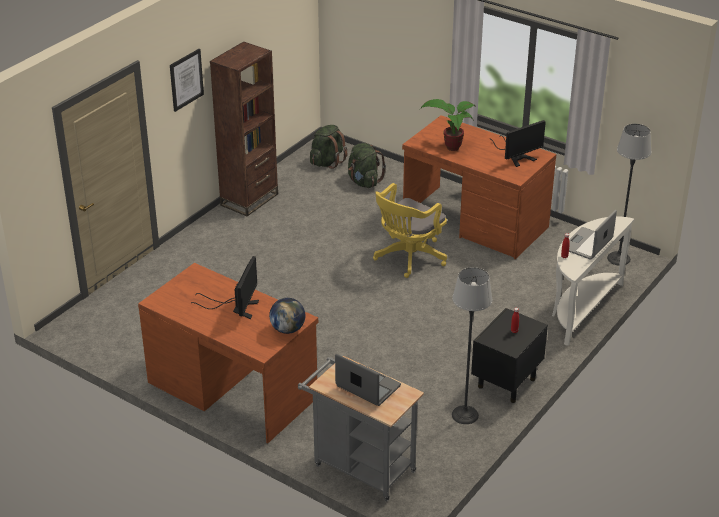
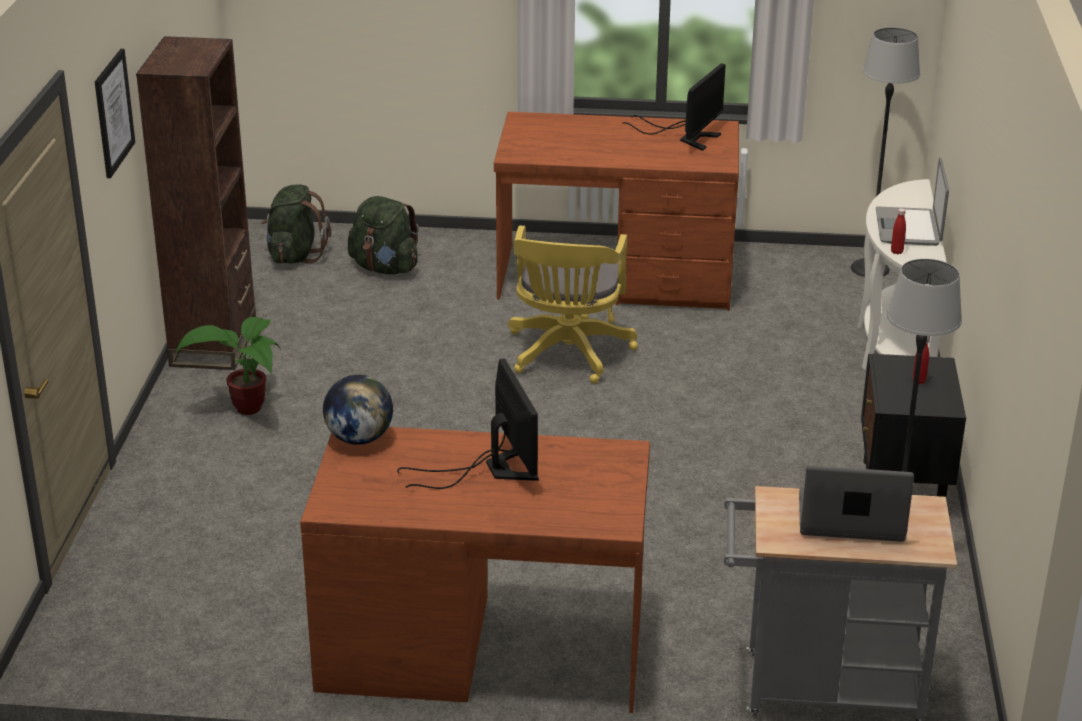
camera: 30 degrees left, 5 degrees down
globe [269,298,305,334] -> globe moved to [323,375,393,445]
potted plant [420,99,475,151] -> potted plant moved to [176,317,281,415]

